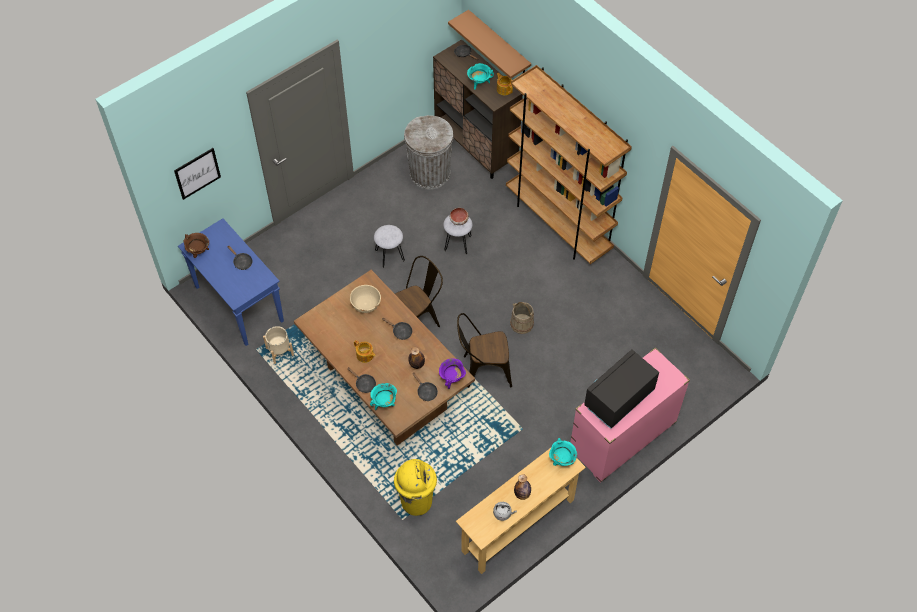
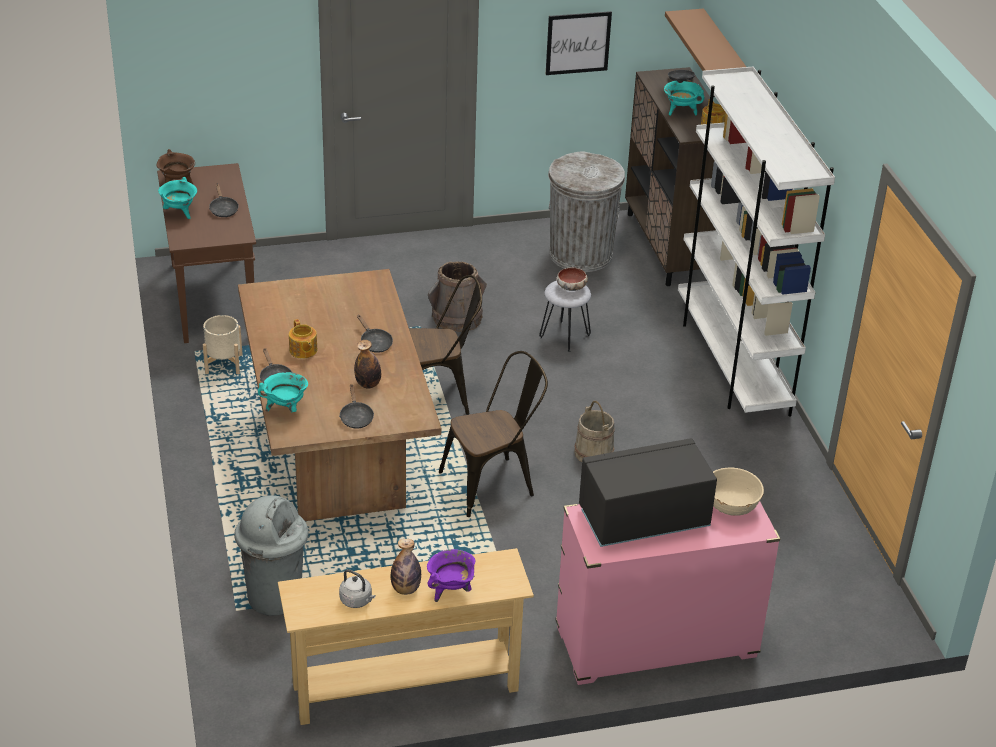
camera: 25 degrees right, 20 degrees down
picture [174,148,221,200] -> picture moved to [546,11,612,75]
blue console table [178,218,284,346] -> brown console table [157,163,256,343]
beige bowl [350,285,381,313] -> beige bowl moved to [713,468,764,516]
grey stool [374,225,405,268] -> brown bucket [428,261,487,332]
yellow trash can [394,459,437,516] -> grey trash can [234,495,308,616]
purple cooking pot [439,358,466,389] -> purple cooking pot moved to [427,549,476,602]
brown chair [457,313,512,388] -> brown chair turned 135 degrees clockwise [439,351,548,517]
brown bookcase [506,65,632,264] -> white bookcase [678,67,835,417]
turquoise cooking pot [549,438,577,466] -> turquoise cooking pot moved to [158,177,197,219]

